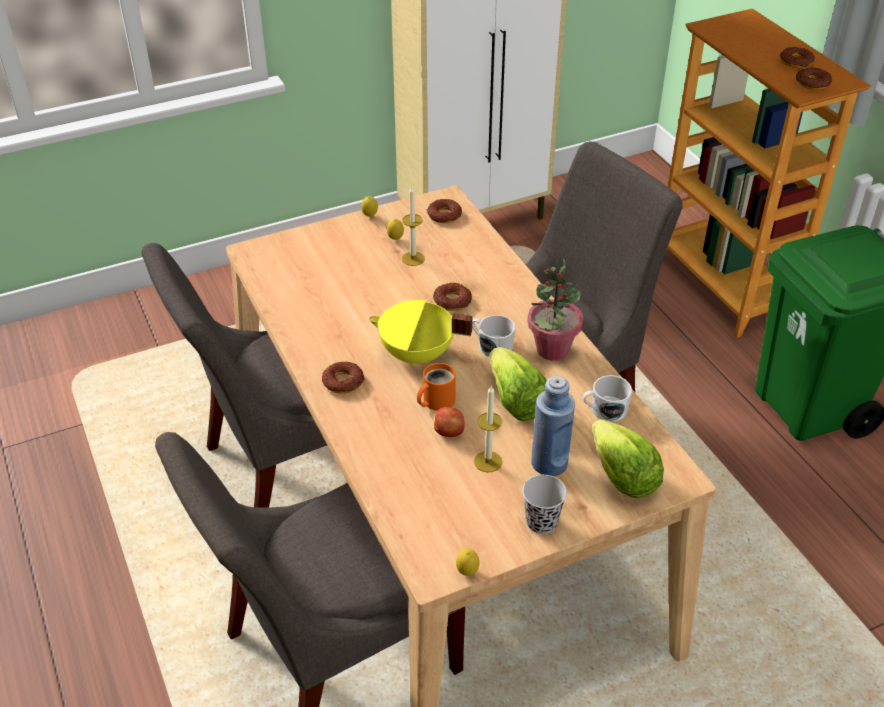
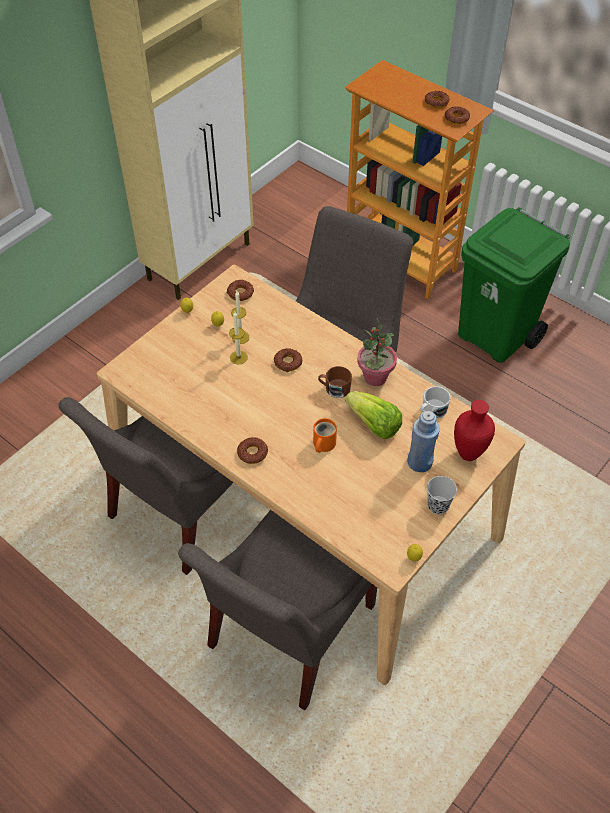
camera: 25 degrees left, 10 degrees up
yellow cooking pot [368,300,473,366] -> none
apple [434,407,465,437] -> none
white mug [472,315,515,357] -> brown mug [318,366,352,398]
candle [474,385,502,473] -> candle moved to [229,312,248,365]
lettuce [592,419,664,498] -> red vase [454,400,495,461]

